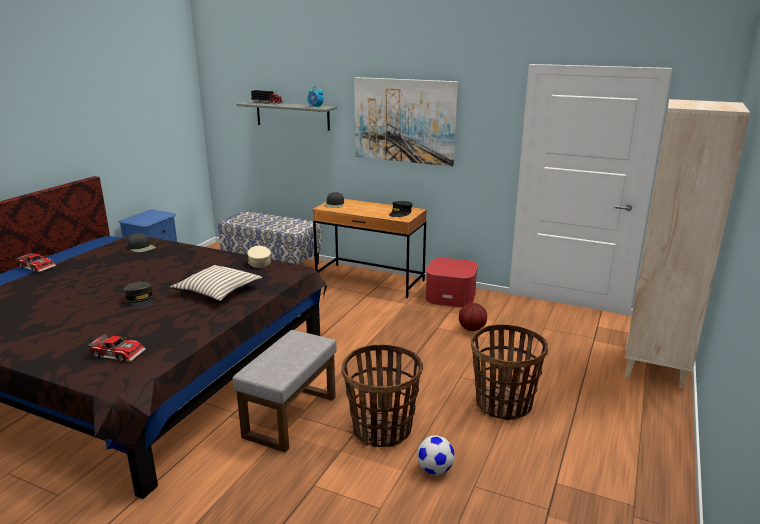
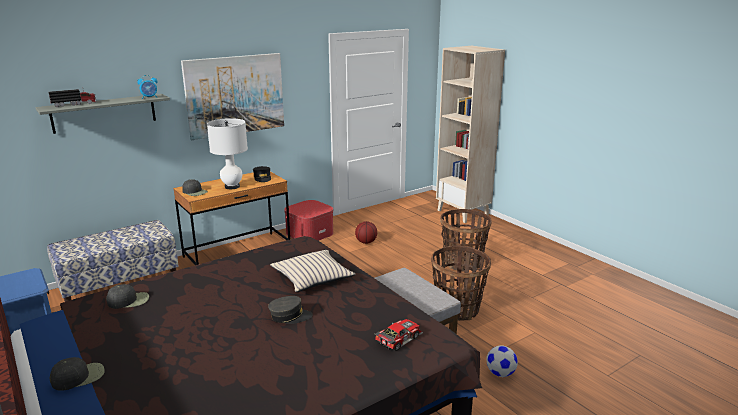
camera: 60 degrees left, 0 degrees up
toy car [15,252,56,272] -> black cap [50,357,105,391]
beige cap [248,246,271,268] -> none
football [417,435,455,475] -> football moved to [486,345,518,377]
none -> white table lamp [207,118,248,189]

